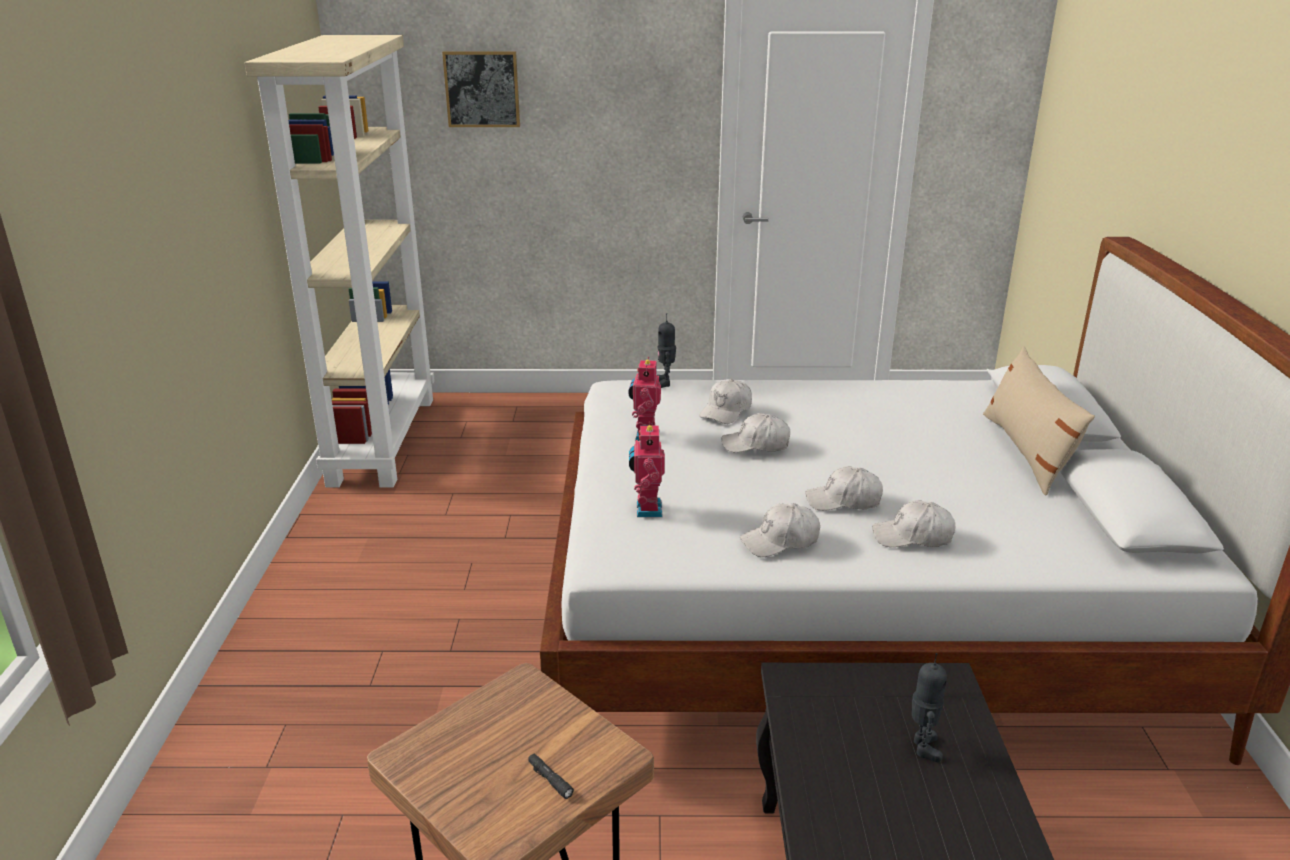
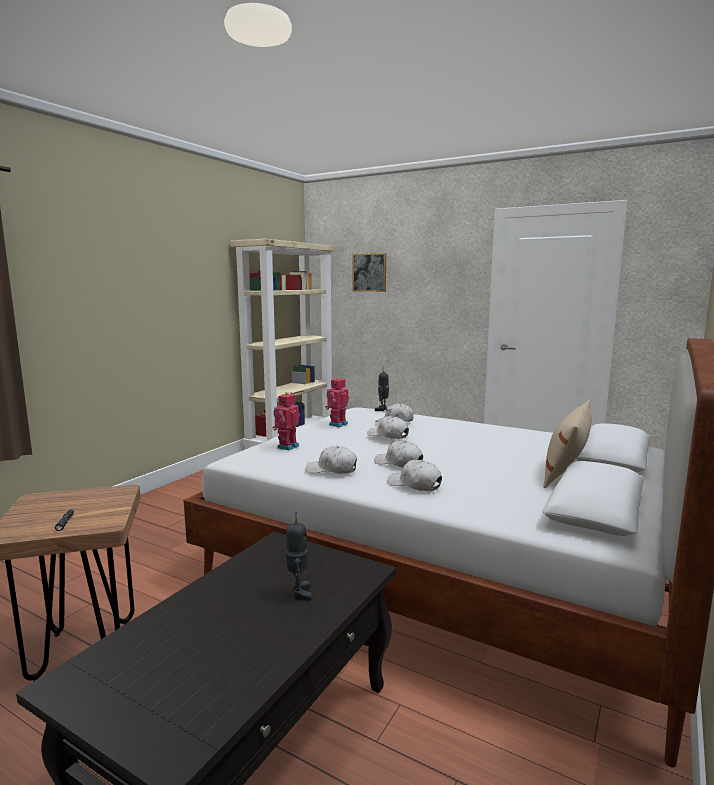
camera: 30 degrees right, 15 degrees down
toy robot [912,653,947,763] -> toy robot turned 45 degrees counterclockwise [285,512,313,601]

